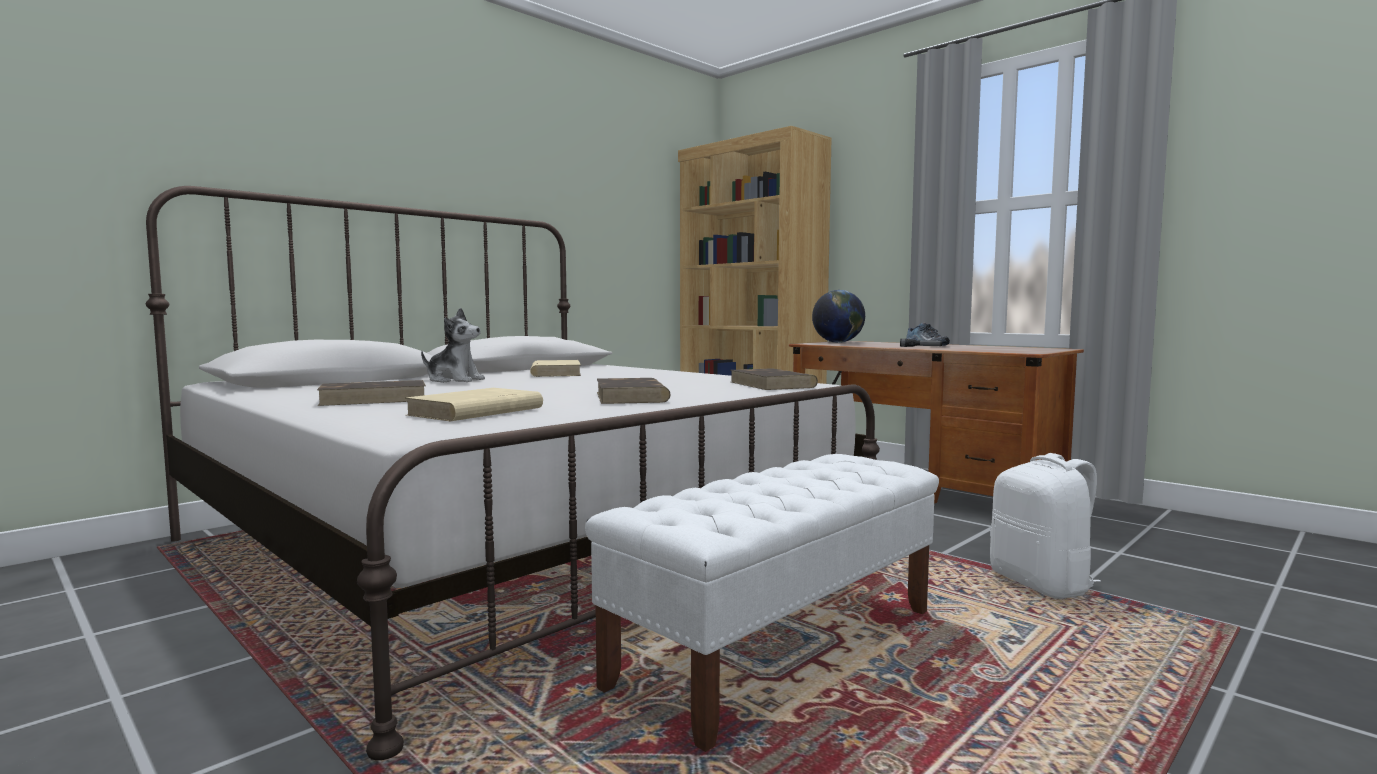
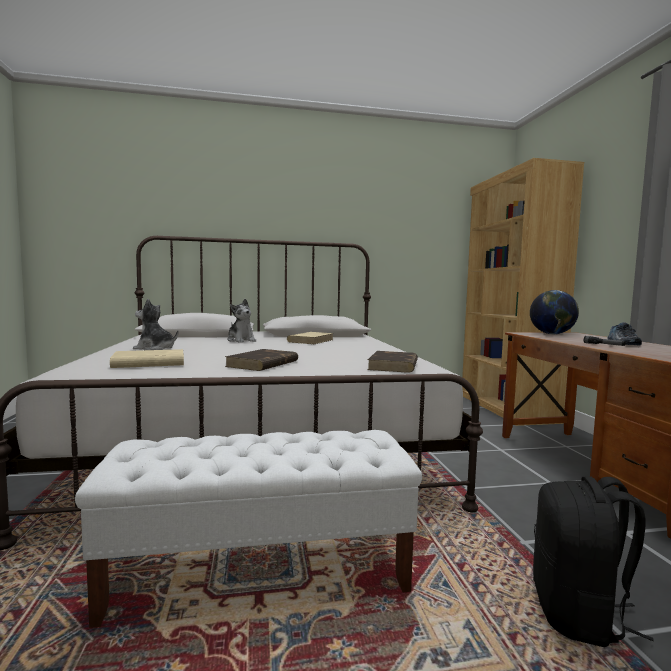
camera: 35 degrees right, 0 degrees up
brown book [317,380,426,406] -> plush toy [133,299,178,350]
white backpack [990,453,1101,599] -> black backpack [533,476,654,647]

